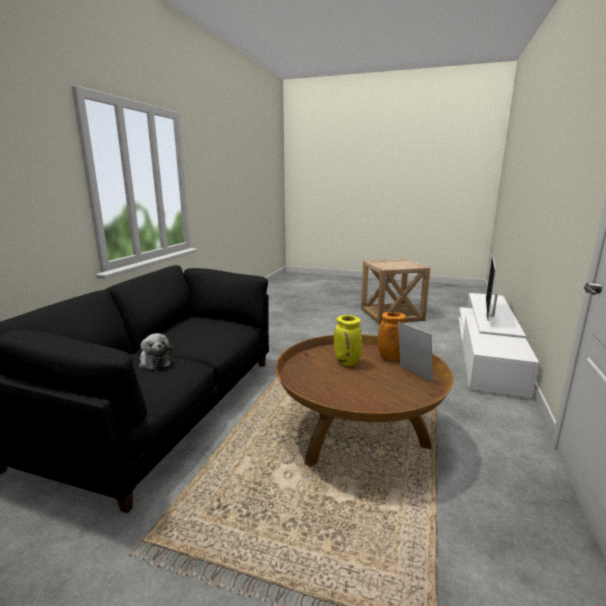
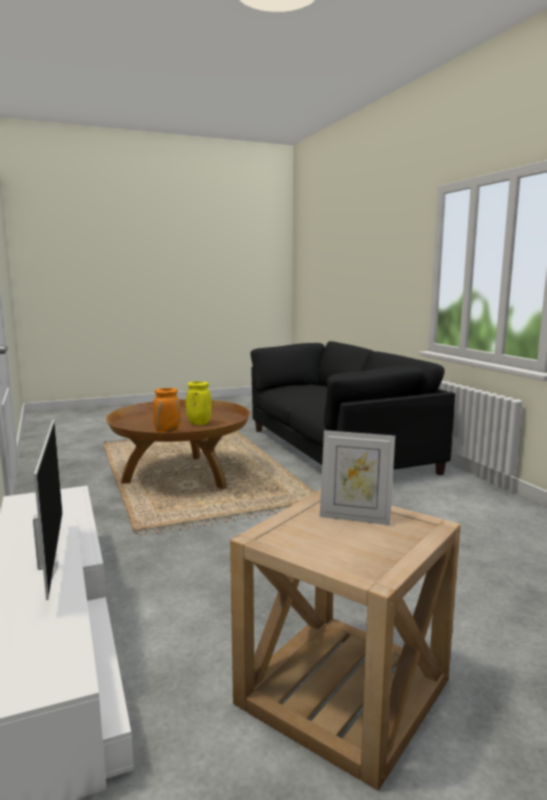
camera: 140 degrees right, 5 degrees down
plush toy [139,333,173,370] -> none
picture frame [398,322,432,381] -> picture frame moved to [320,430,395,525]

